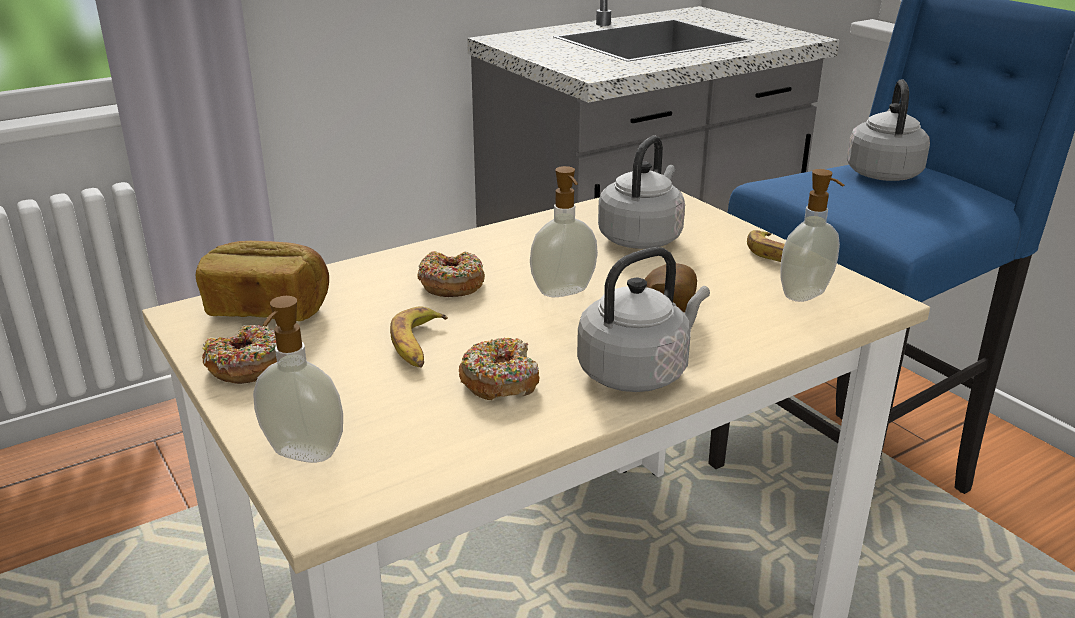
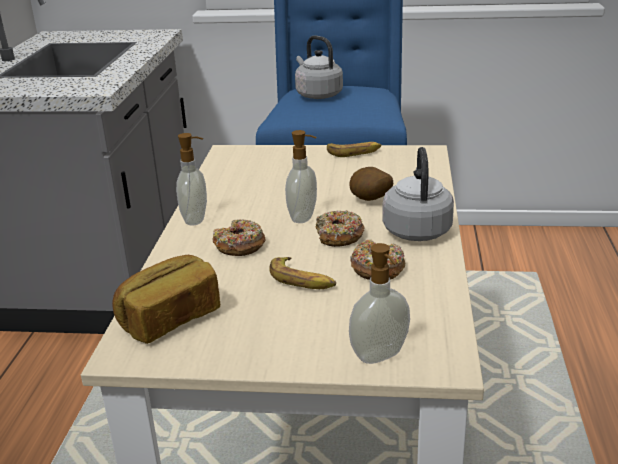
camera: 50 degrees left, 0 degrees up
donut [202,325,277,384] -> donut moved to [316,210,365,247]
grey kettle [598,135,685,249] -> none
soap dispenser [780,169,844,302] -> soap dispenser moved to [176,133,207,225]

